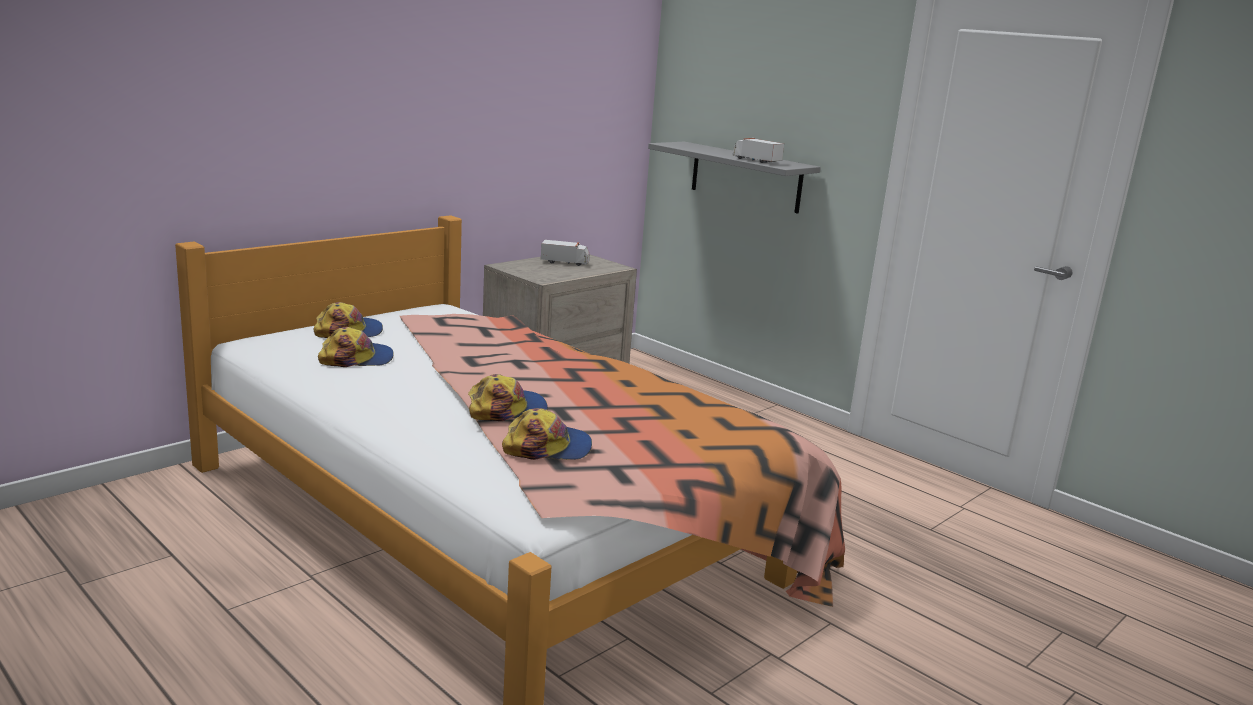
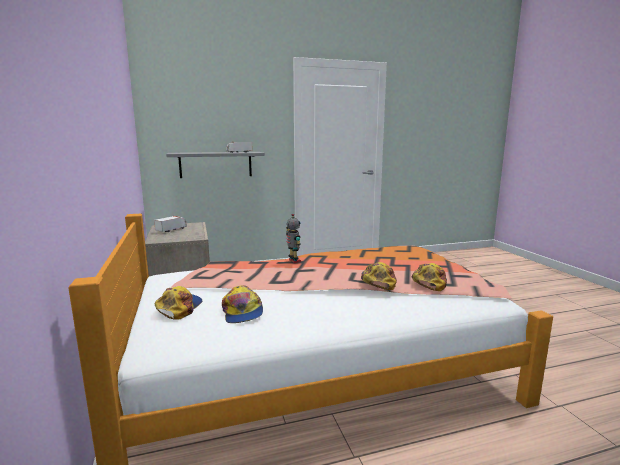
camera: 60 degrees left, 5 degrees down
cap [318,327,394,367] -> cap turned 150 degrees clockwise [222,285,263,323]
none -> toy robot [286,214,301,263]

